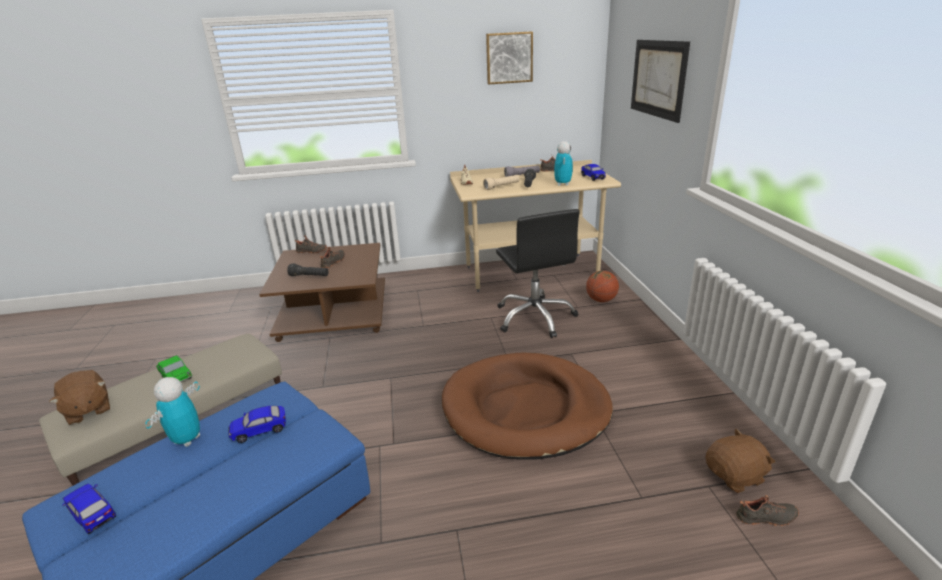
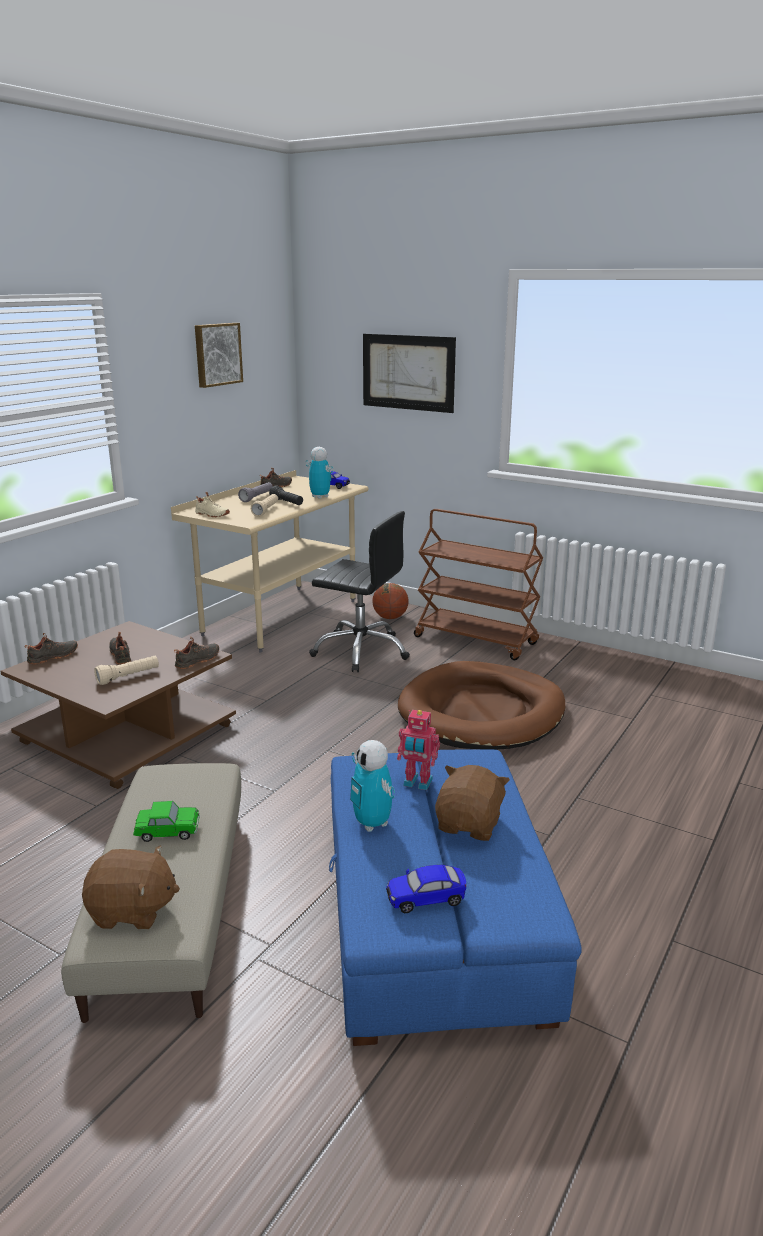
camera: 50 degrees left, 5 degrees down
toy car [228,406,286,443] -> toy robot [397,710,440,790]
black flashlight [287,263,329,276] -> beige flashlight [94,656,159,685]
brown plush toy [706,429,776,493] -> brown plush toy moved to [435,765,510,841]
black shoe [736,495,799,526] -> black shoe moved to [174,637,219,669]
none -> brown cart [414,509,543,660]

